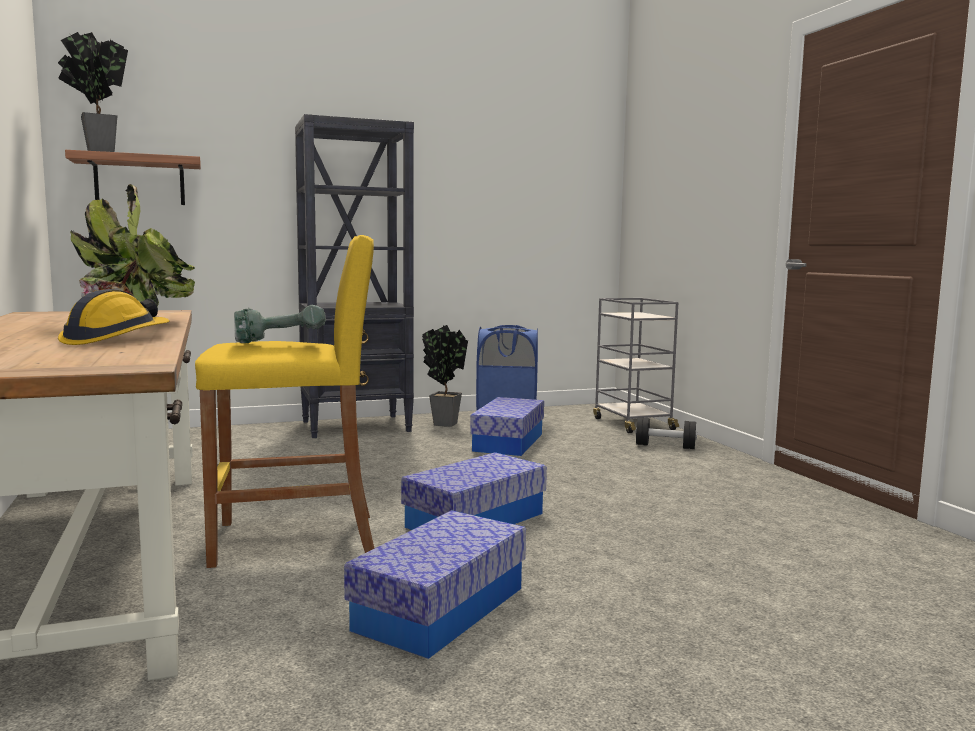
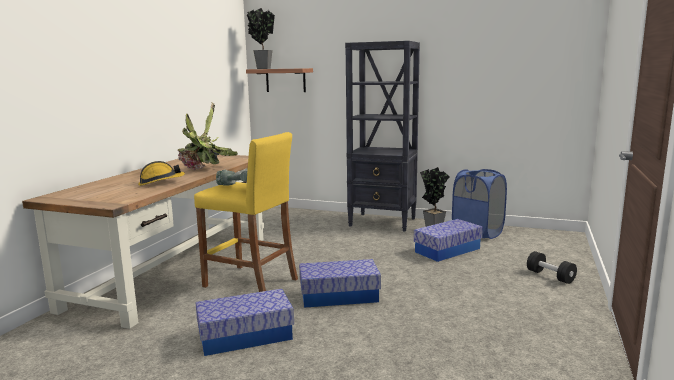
camera: 40 degrees right, 5 degrees up
grey cart [593,298,679,433] -> none

